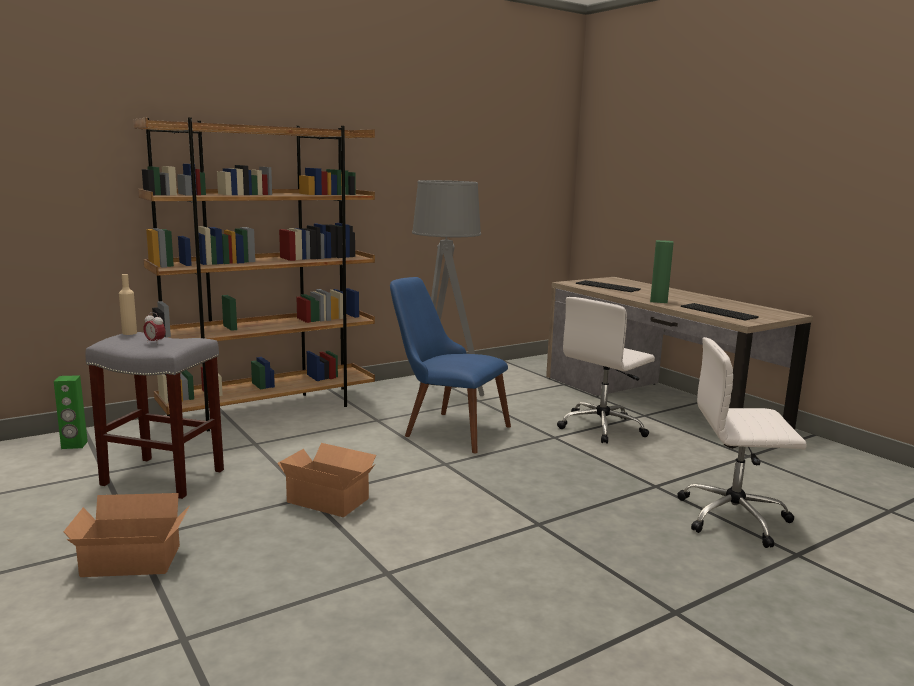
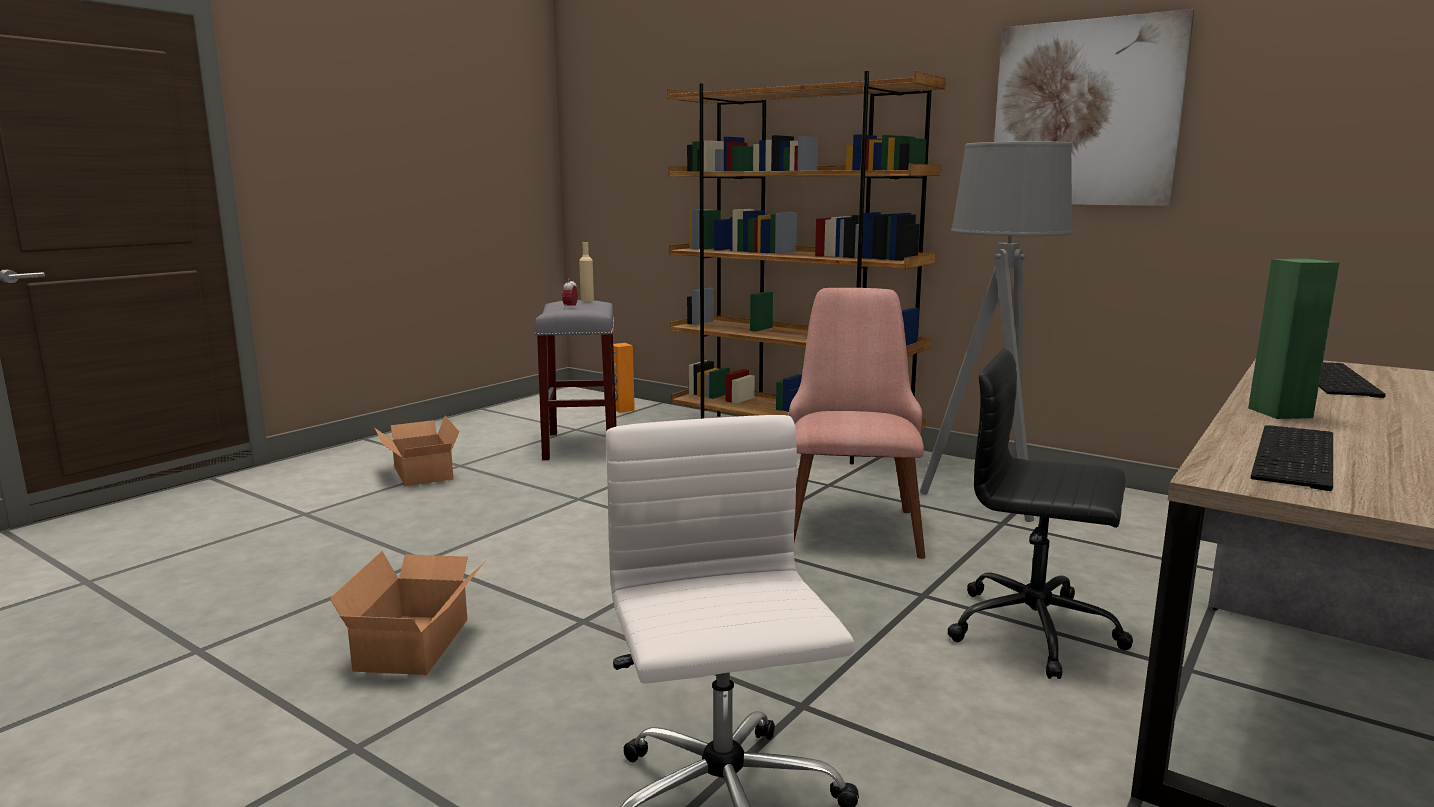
camera: 70 degrees right, 0 degrees up
green speaker [54,375,88,449] -> orange speaker [613,343,635,413]
cardboard box [277,443,376,517] -> cardboard box moved to [330,551,486,675]
blue chair [390,277,511,453] -> pink chair [789,288,925,559]
white office chair [557,297,655,444] -> black office chair [948,348,1133,679]
none -> picture [994,9,1195,206]

